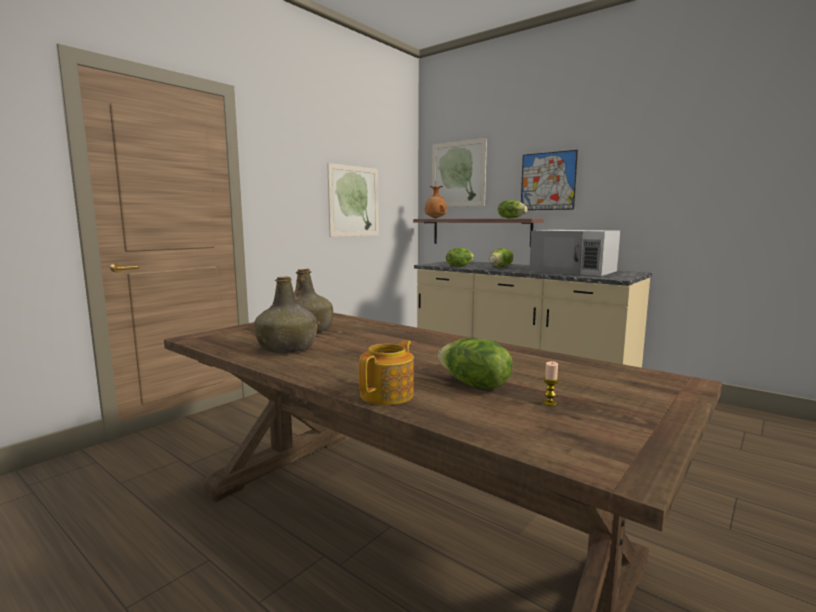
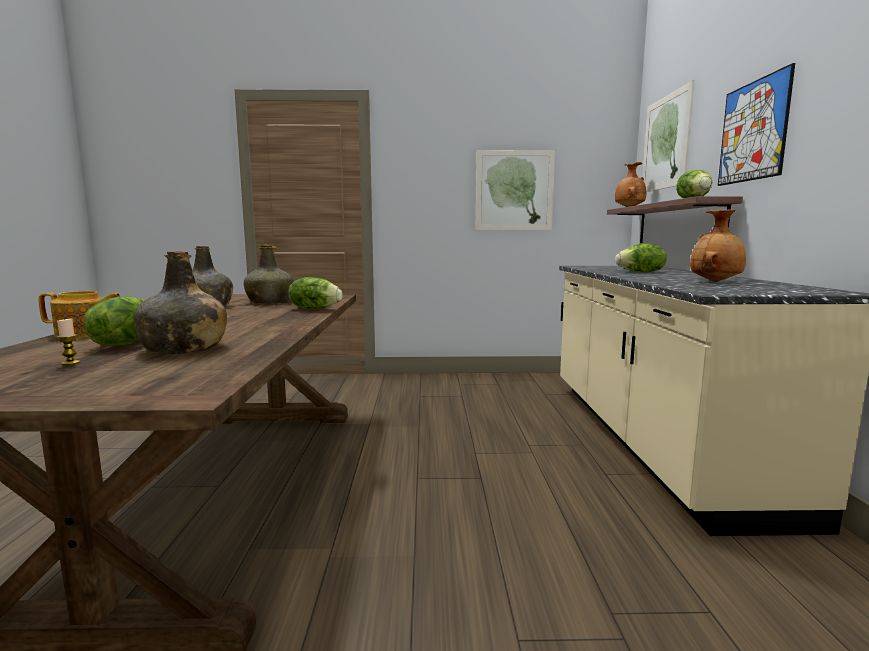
camera: 50 degrees right, 0 degrees up
lettuce [446,248,474,267] -> lettuce moved to [288,277,343,309]
white microwave [529,230,620,276] -> brown vase [690,209,746,282]
none -> green bottle [134,251,227,354]

